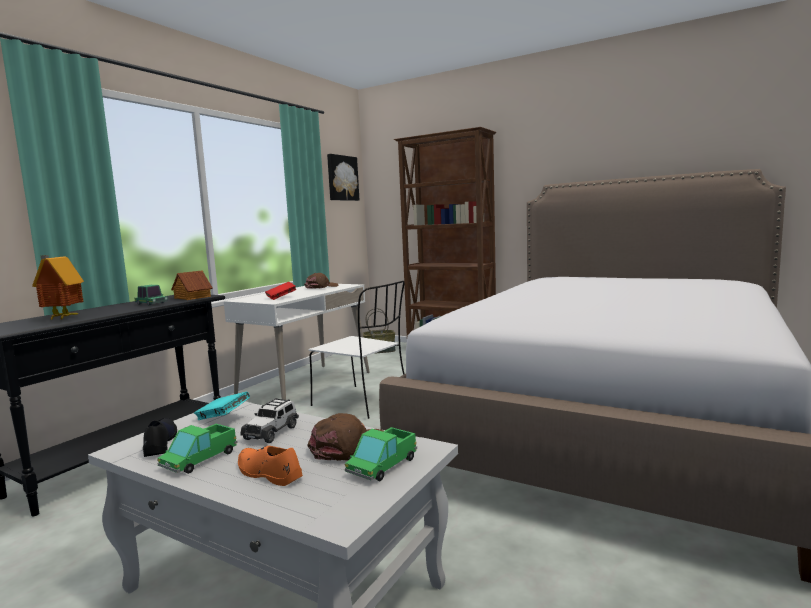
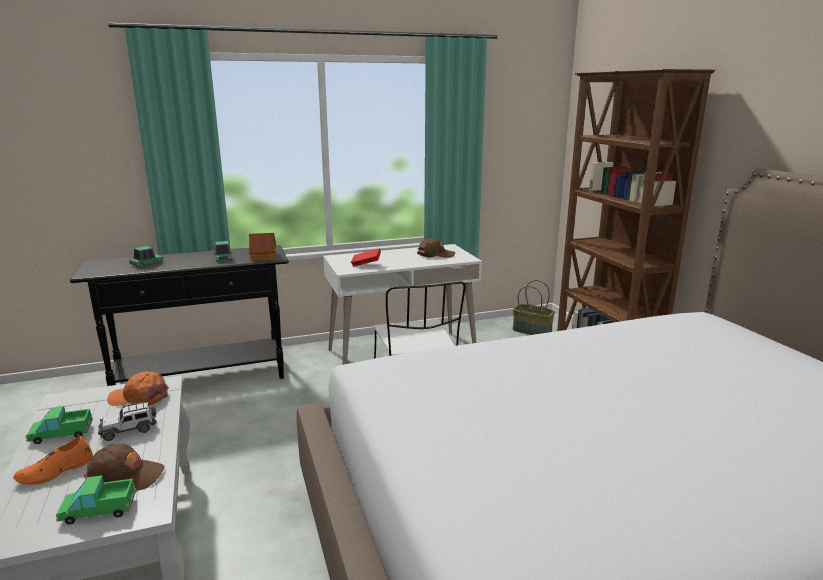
camera: 40 degrees right, 10 degrees up
toy house [32,255,84,320] -> toy car [130,246,163,267]
black shoe [143,418,177,457] -> none
turquoise book [194,392,250,420] -> orange cap [107,371,169,406]
orange shoe [238,446,303,486] -> orange shoe turned 120 degrees counterclockwise [13,436,93,484]
picture [327,154,359,201] -> none

